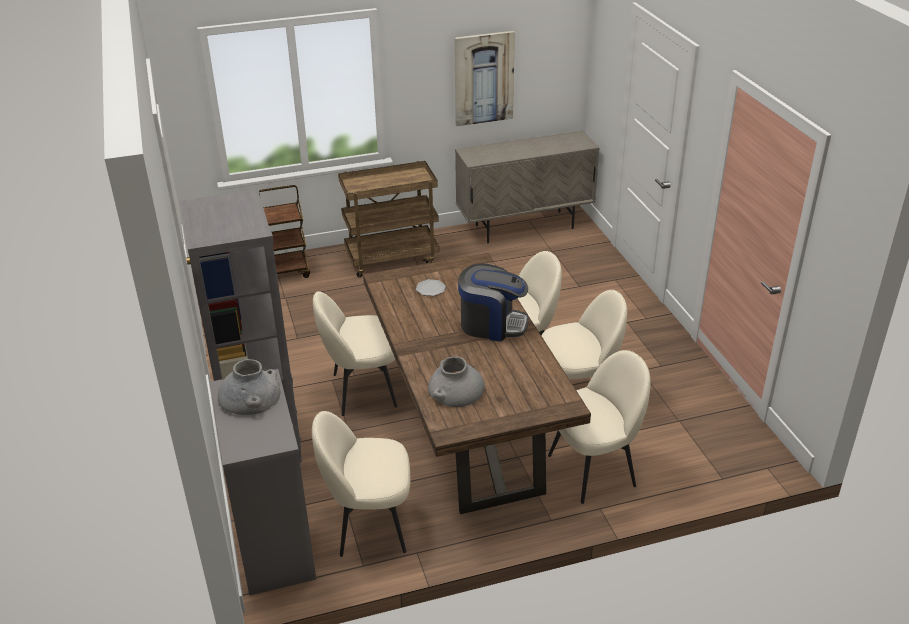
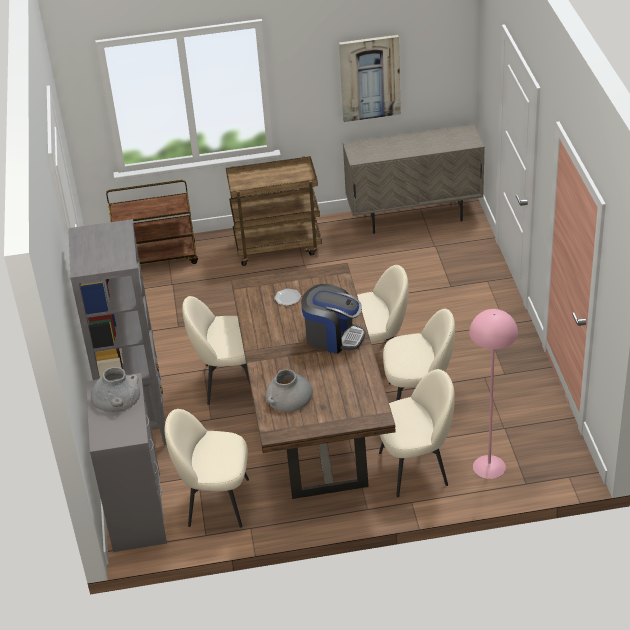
camera: 10 degrees right, 5 degrees up
none -> pink floor lamp [469,309,518,479]

